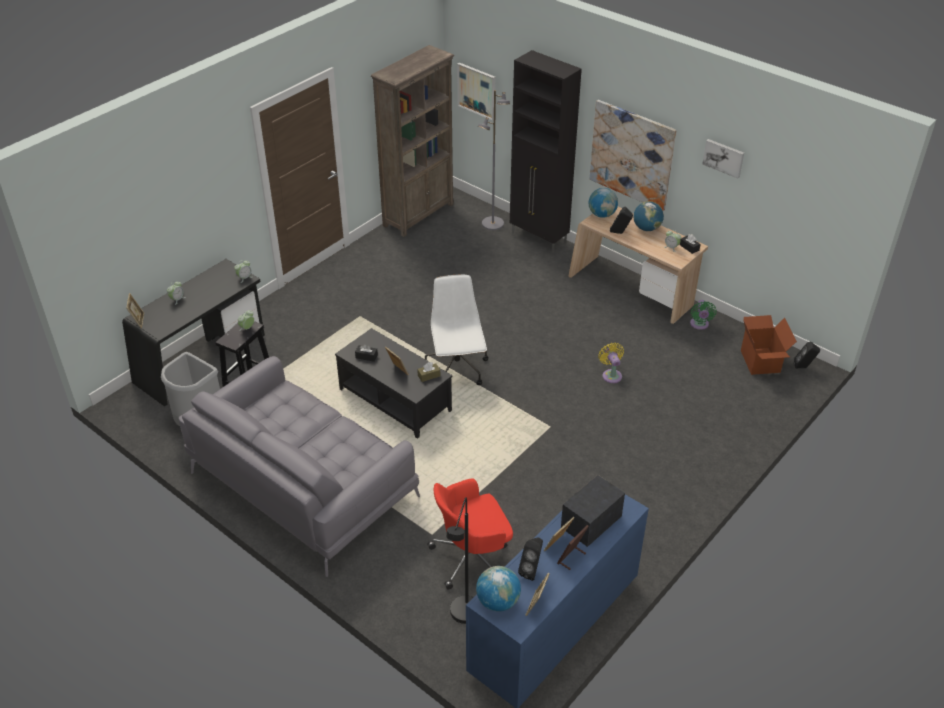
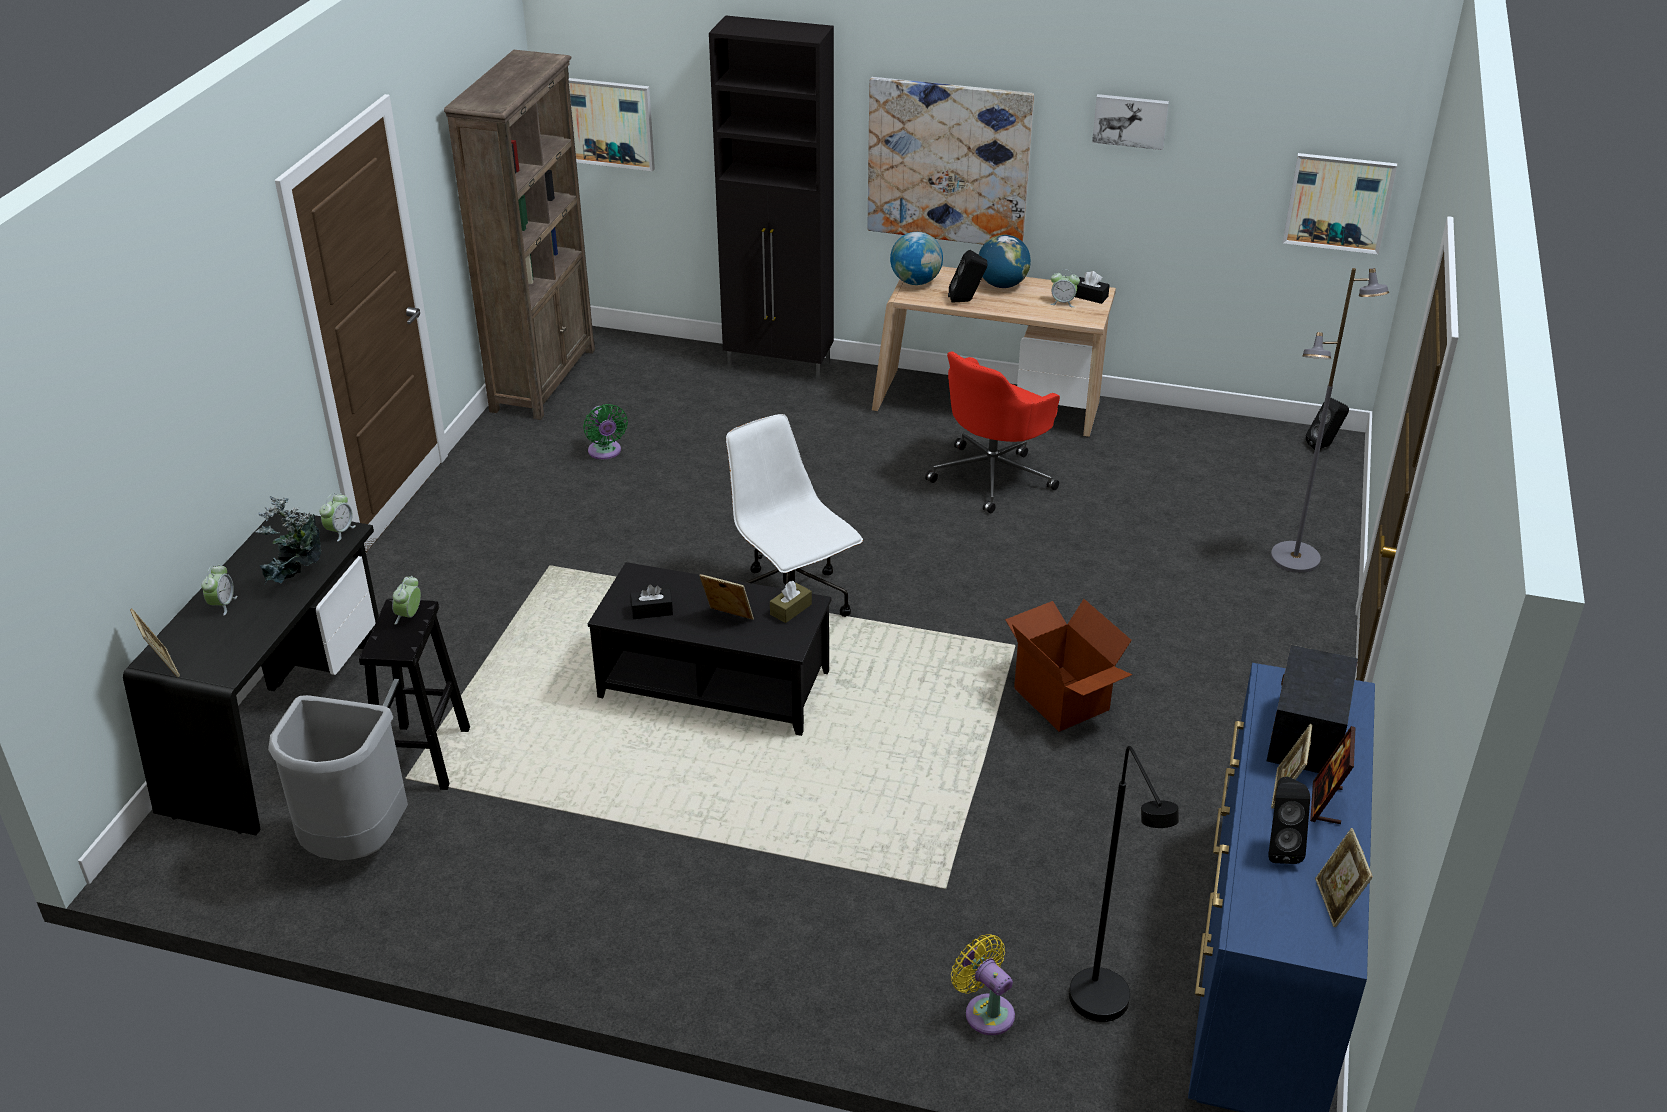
camera: 25 degrees left, 5 degrees down
grey sofa [179,356,420,577] -> none
red office chair [428,479,513,590] -> red office chair moved to [925,352,1060,513]
globe [476,566,521,612] -> none
grey floor lamp [478,90,510,230] -> grey floor lamp moved to [1271,268,1389,573]
yellow fan [598,343,624,383] -> yellow fan moved to [951,934,1015,1035]
green fan [690,300,716,330] -> green fan moved to [583,404,628,459]
cardboard box [741,315,797,375] -> cardboard box moved to [1005,599,1132,732]
none -> potted plant [255,496,321,586]
none -> picture [1283,153,1397,254]

